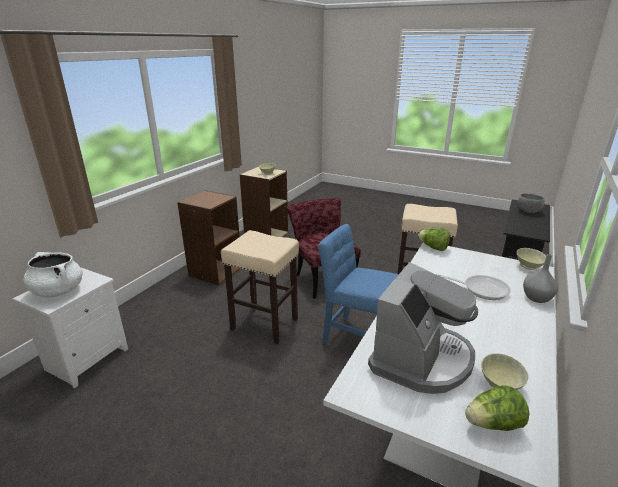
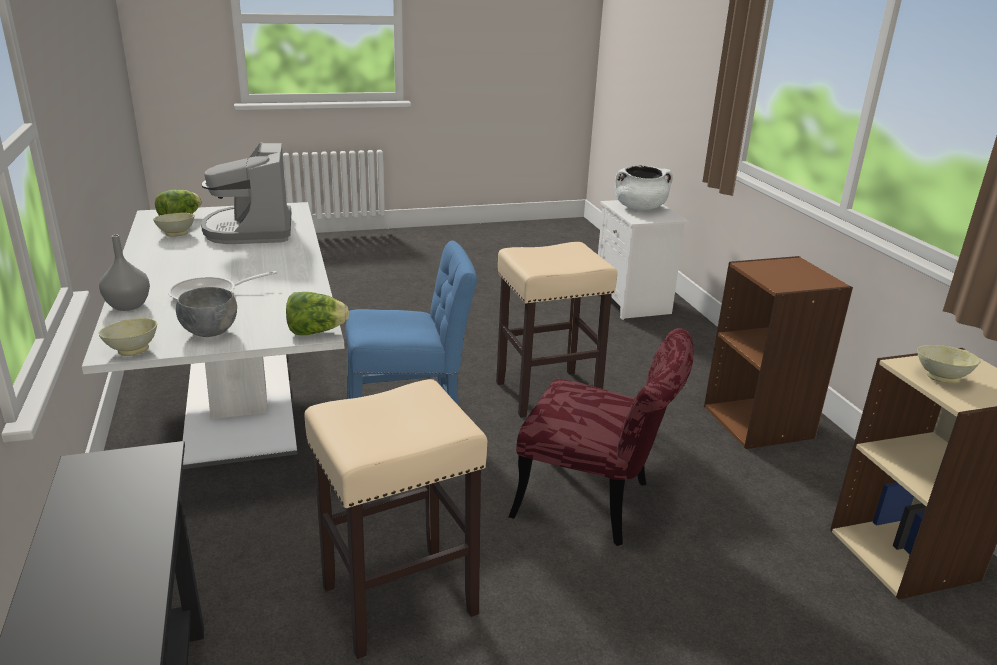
camera: 135 degrees right, 0 degrees up
grey bowl [518,194,545,213] -> grey bowl moved to [176,287,237,337]

